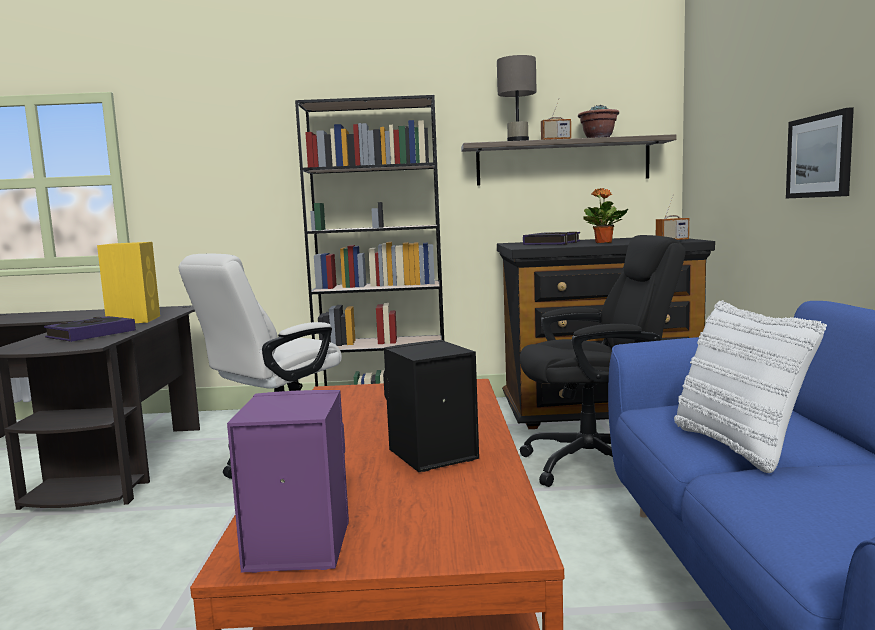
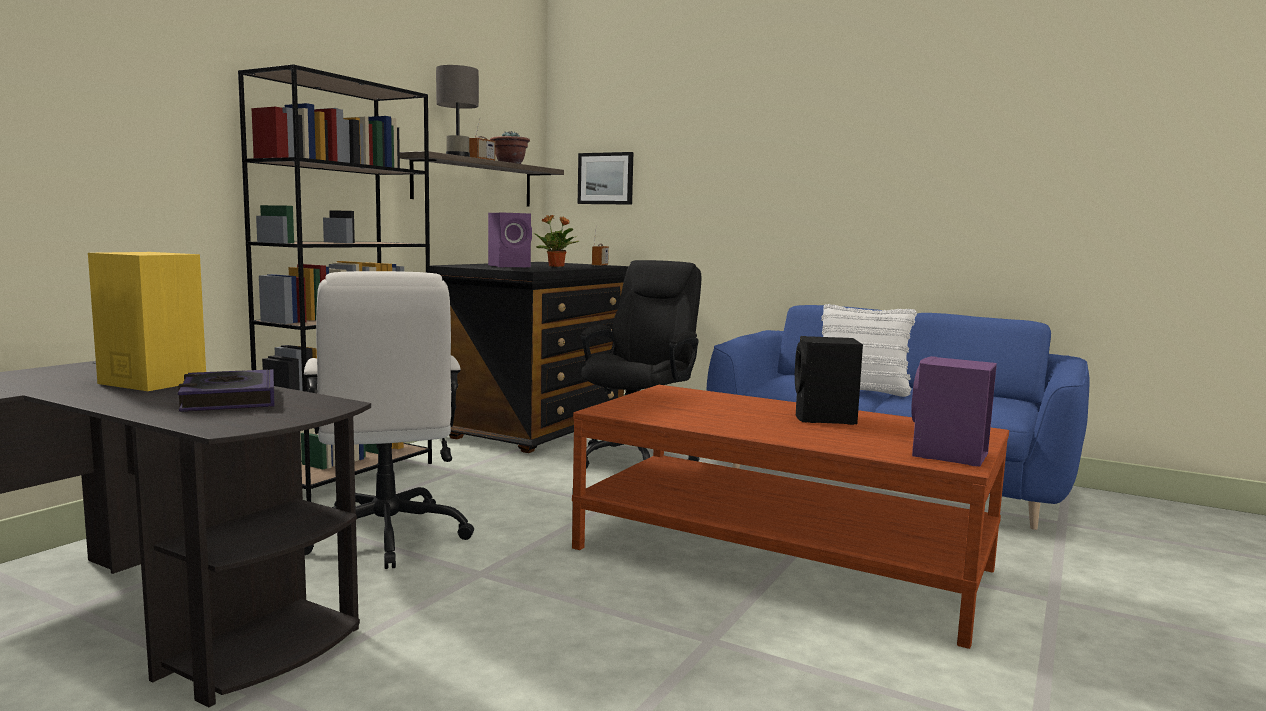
camera: 60 degrees left, 0 degrees up
book [523,232,580,245] -> purple speaker [488,212,532,267]
picture [786,107,854,198] -> picture moved to [578,152,633,205]

